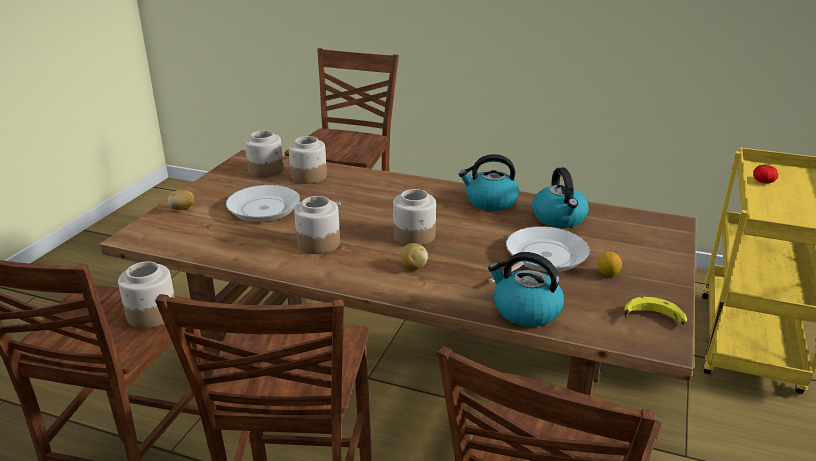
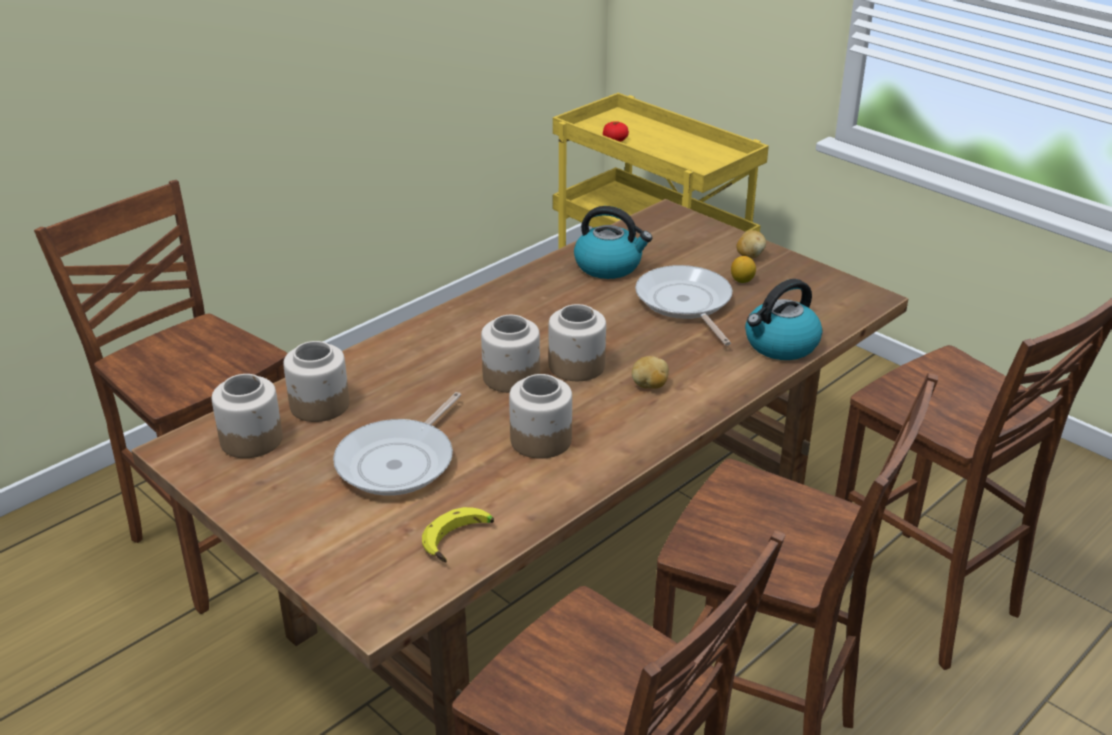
camera: 65 degrees left, 5 degrees up
jar [118,261,175,328] -> jar moved to [481,315,540,393]
potato [167,190,194,210] -> potato moved to [736,230,766,258]
kettle [459,154,519,211] -> none
banana [624,297,687,325] -> banana moved to [422,507,494,562]

